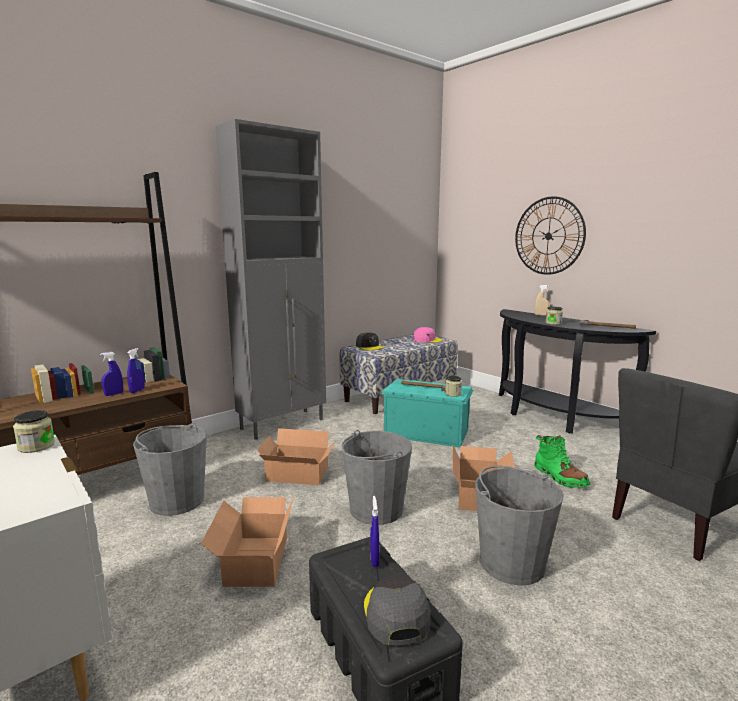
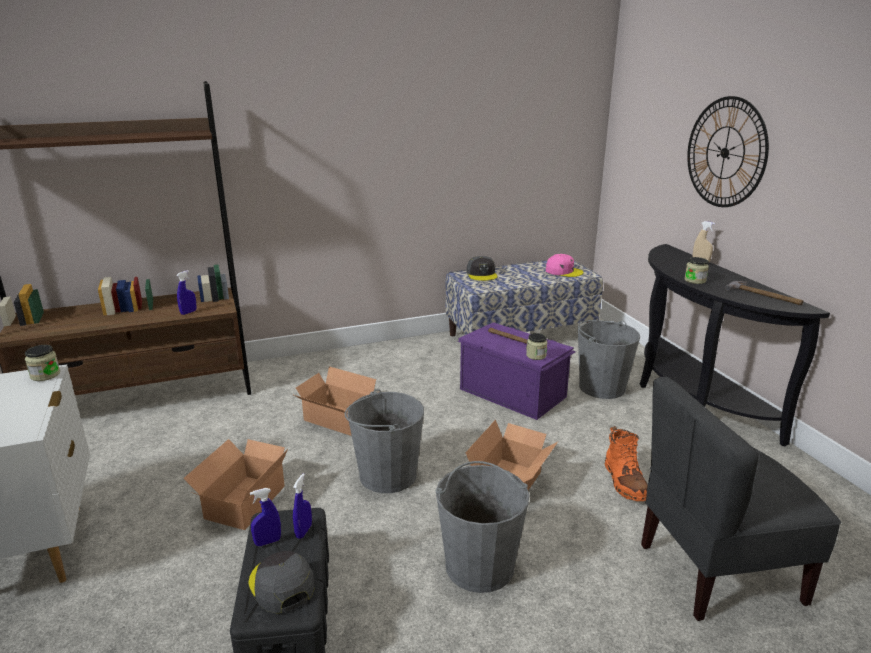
camera: 20 degrees right, 10 degrees up
blue spray bottle [100,352,123,396] -> blue spray bottle moved to [250,488,281,546]
grey bucket [133,423,207,516] -> grey bucket moved to [578,320,640,399]
grey cabinet [215,119,326,440] -> none
grey cap [364,576,431,646] -> grey cap turned 45 degrees counterclockwise [249,551,315,613]
turquoise storage box [381,379,474,448] -> purple storage box [458,322,576,420]
green boot [534,435,590,488] -> orange boot [605,426,648,501]

